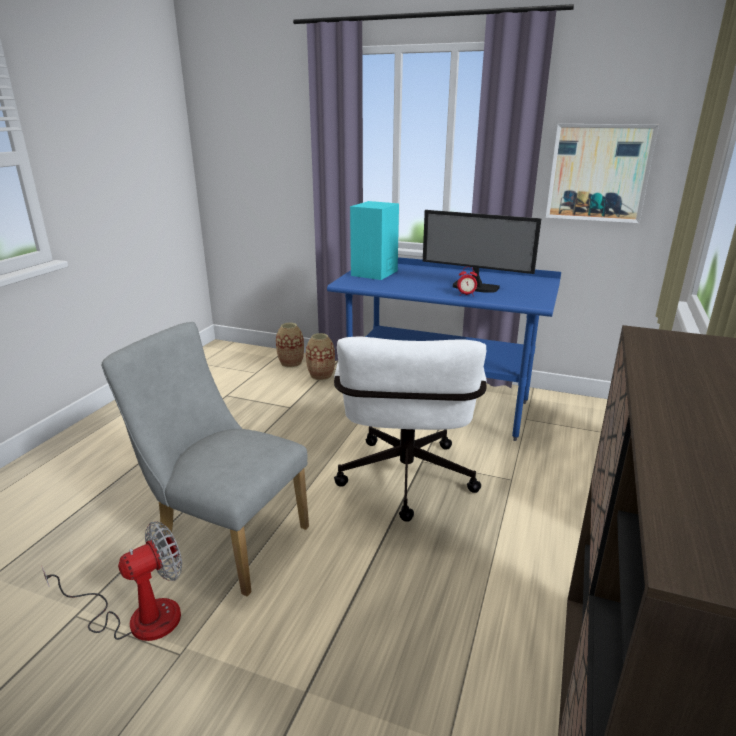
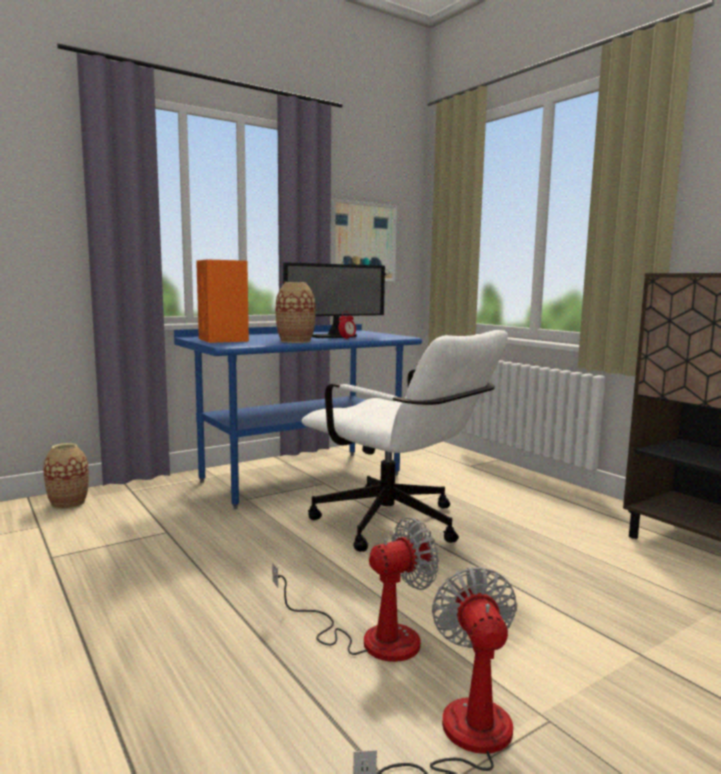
camera: 55 degrees left, 15 degrees down
grey chair [101,322,309,596] -> fan [273,517,439,662]
vase [306,333,335,380] -> vase moved to [276,282,316,343]
turquoise speaker [350,201,399,280] -> orange speaker [196,259,249,343]

